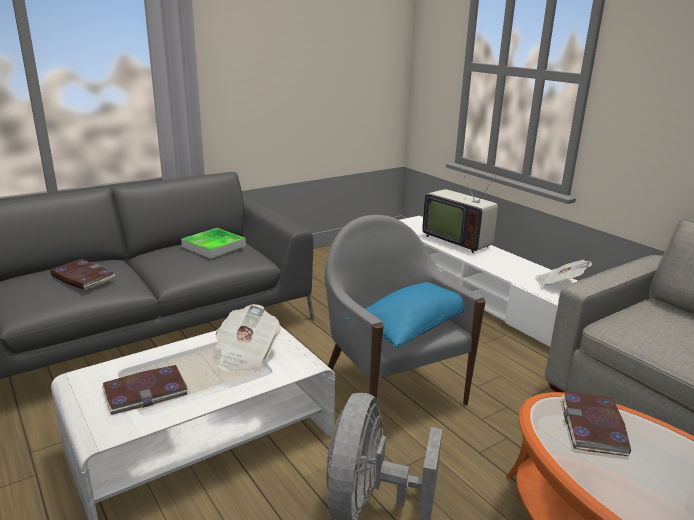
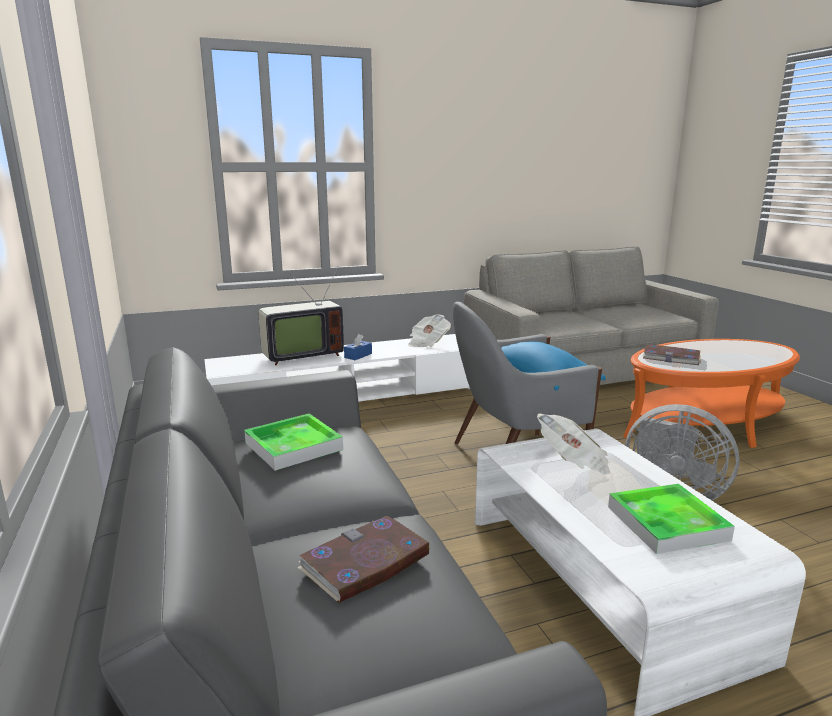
camera: 75 degrees left, 5 degrees down
book [102,365,189,415] -> tray [608,484,735,554]
none -> blue tissue box [344,334,372,360]

